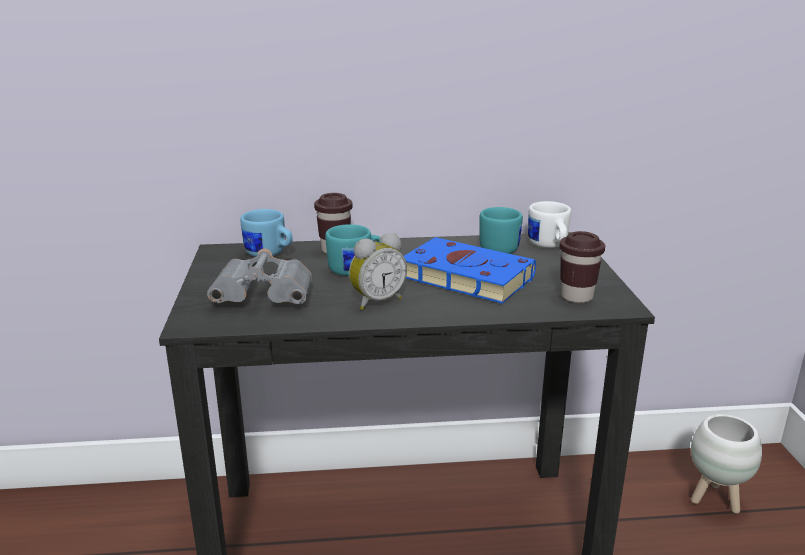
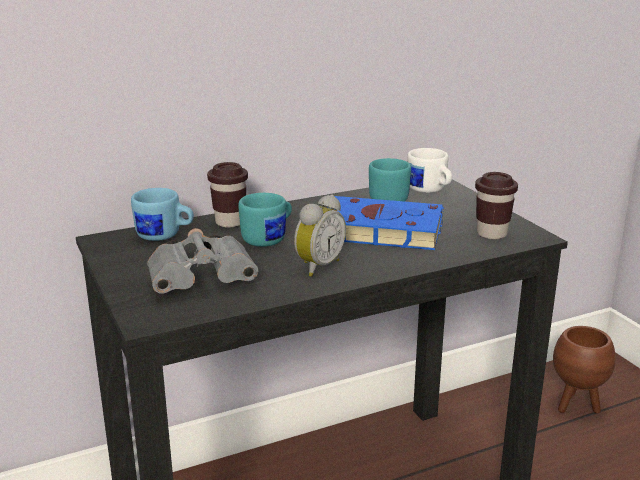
camera: 20 degrees left, 0 degrees up
white planter [691,414,762,514] -> brown planter [553,326,616,413]

